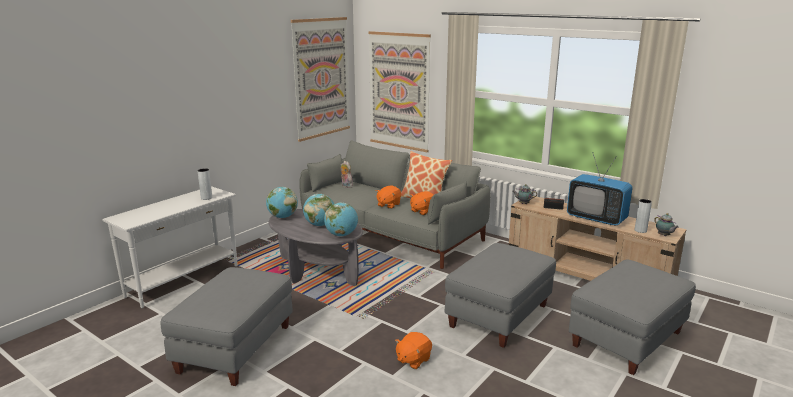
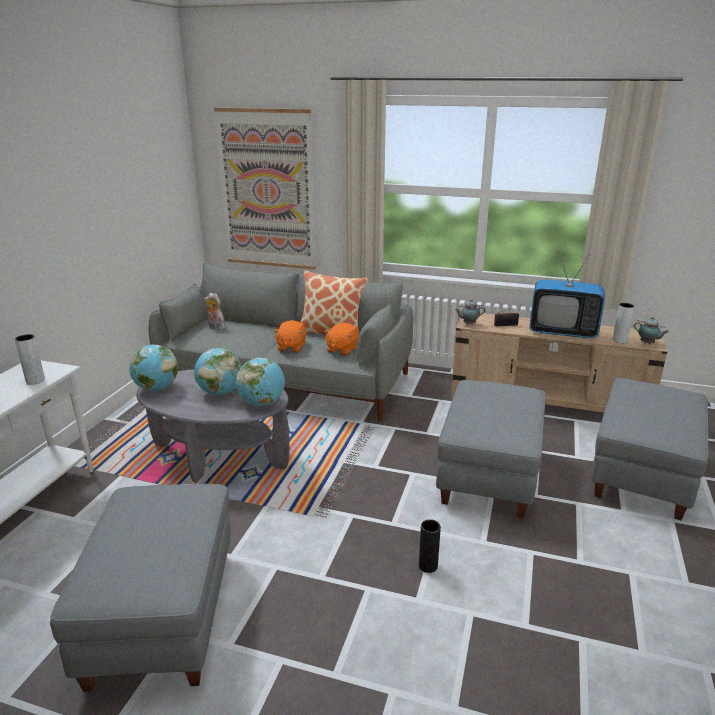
camera: 20 degrees left, 5 degrees up
picture [291,17,350,142] -> none
orange plush toy [395,332,432,369] -> black vase [419,519,441,573]

